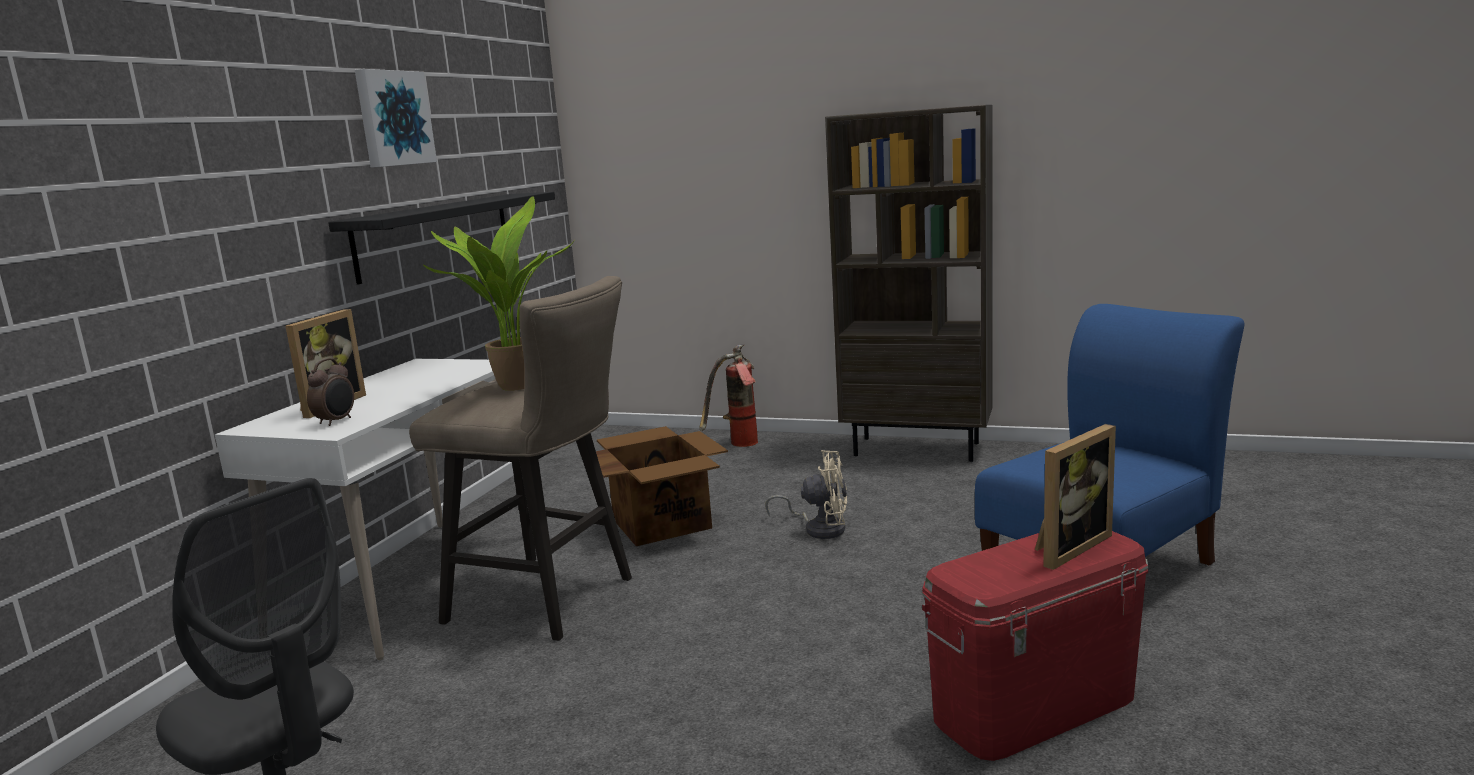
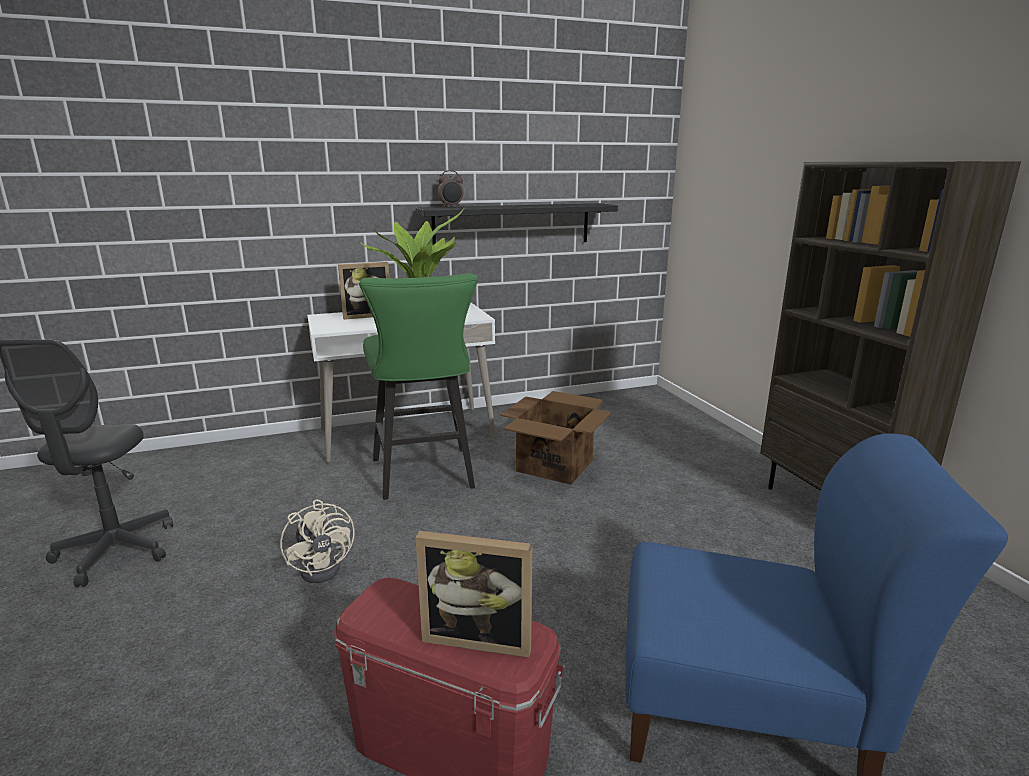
camera: 50 degrees right, 5 degrees up
alarm clock [307,358,354,426] -> alarm clock moved to [438,170,463,207]
picture [355,69,437,167] -> none
beige stool [409,276,632,641] -> green stool [359,273,478,500]
fire extinguisher [700,345,758,447] -> none
beige fan [765,450,847,539] -> beige fan moved to [280,499,355,583]

